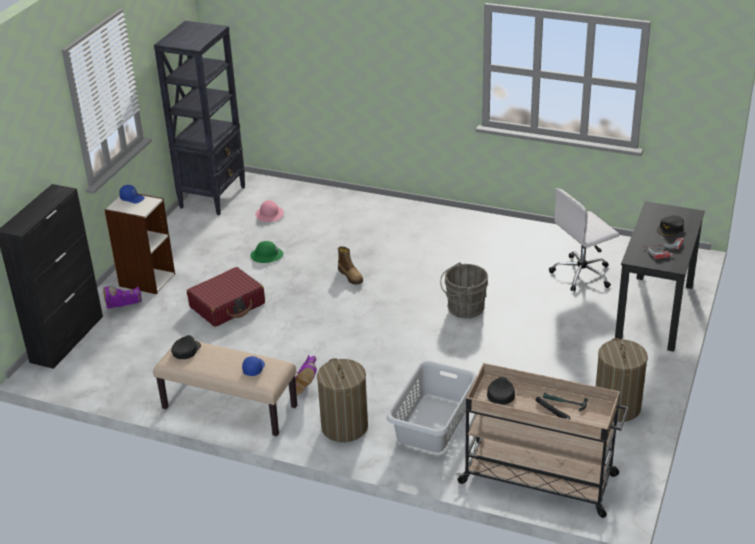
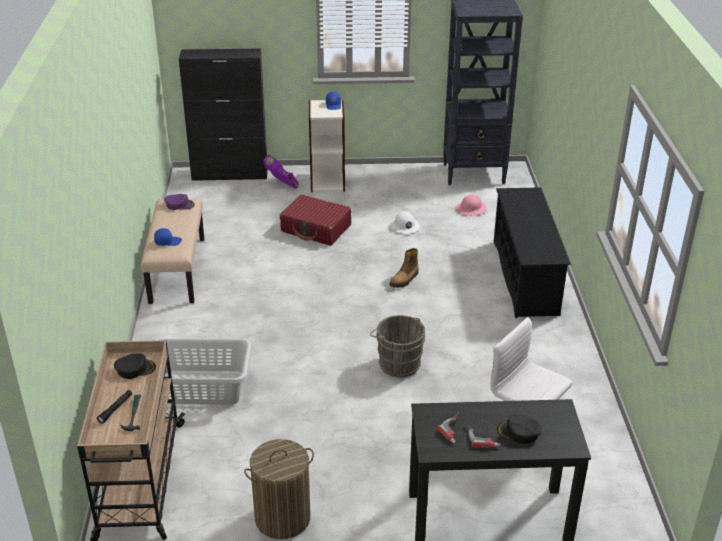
camera: 65 degrees right, 0 degrees up
black cap [171,335,201,359] -> purple cap [164,194,195,210]
green hard hat [250,241,284,263] -> white hard hat [389,211,420,234]
purple boot [295,355,317,395] -> none
laundry basket [317,358,368,442] -> none
none -> black shoe rack [493,187,571,318]

